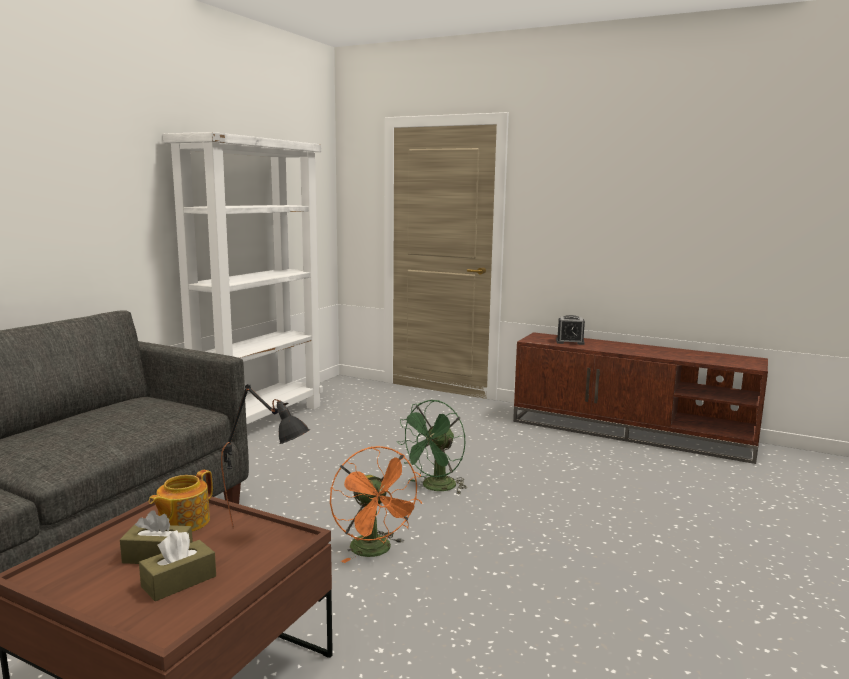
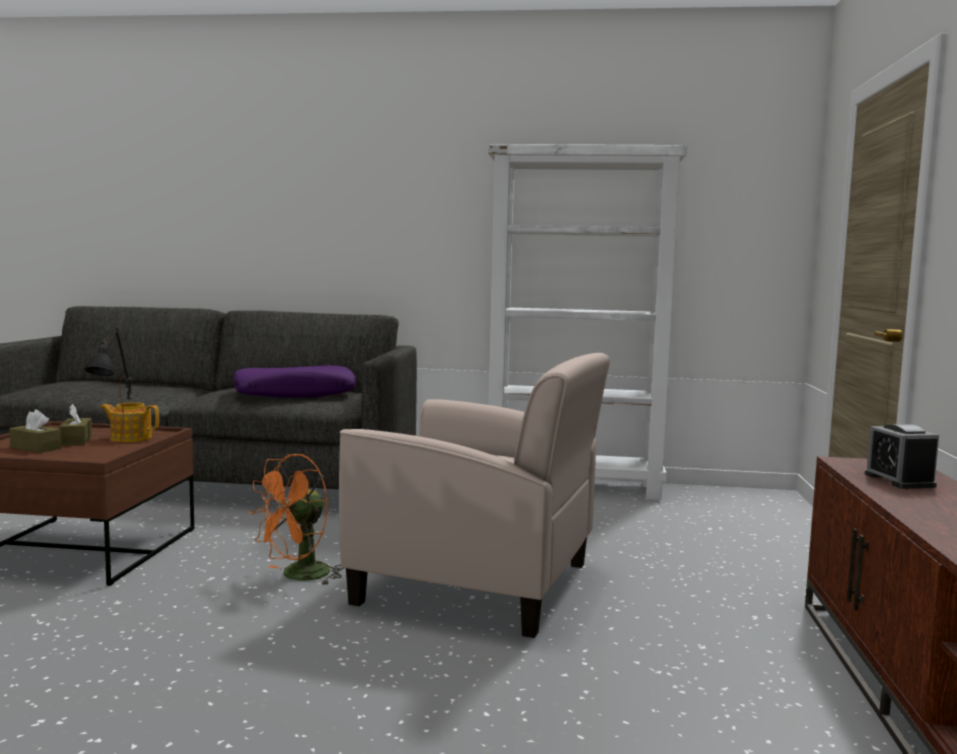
camera: 70 degrees right, 5 degrees down
green fan [397,400,467,495] -> beige armchair [339,353,610,638]
none -> purple pillow [233,365,356,398]

